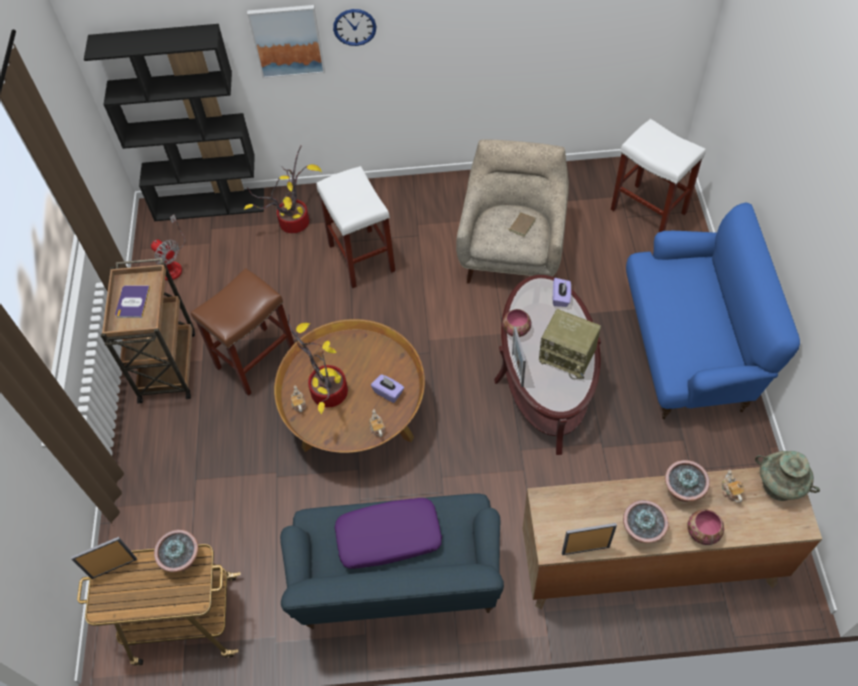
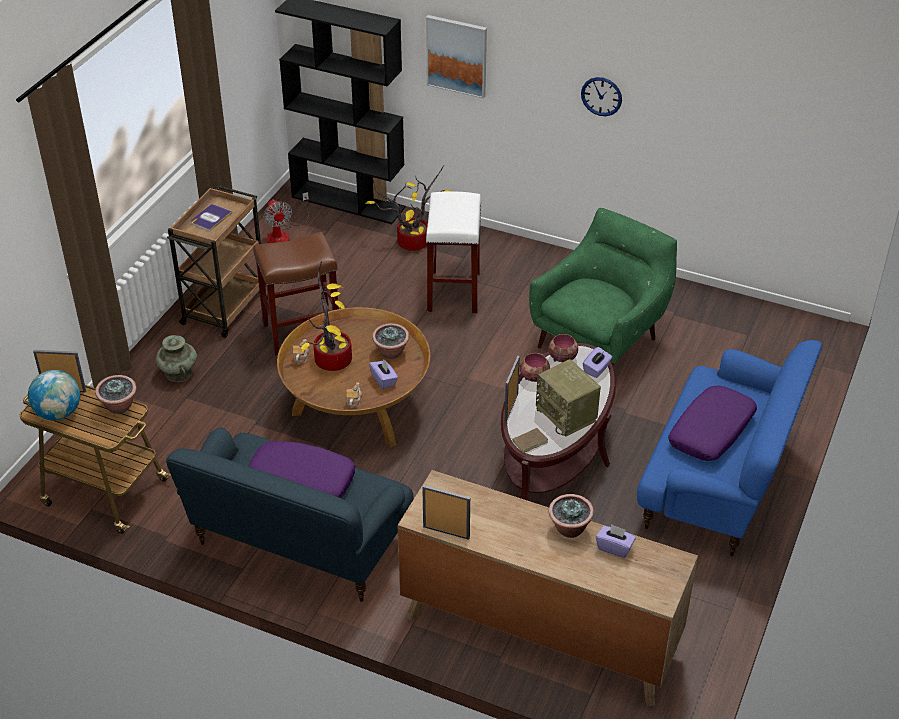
camera: 25 degrees right, 15 degrees down
wall clock [333,9,376,46] -> wall clock moved to [581,77,622,116]
beige armchair [456,140,569,284] -> green armchair [529,208,677,366]
brown book [506,212,536,237] -> brown book moved to [510,428,548,453]
white stool [611,119,706,232] -> none
potted plant [623,500,669,543] -> potted plant moved to [372,323,409,359]
bowl [687,509,724,545] -> bowl moved to [549,334,578,362]
teapot [722,469,745,503] -> purple tissue box [596,524,636,558]
turquoise vase [755,451,820,501] -> turquoise vase moved to [156,335,197,382]
none -> globe [28,370,80,421]
none -> purple pillow [668,386,757,461]

